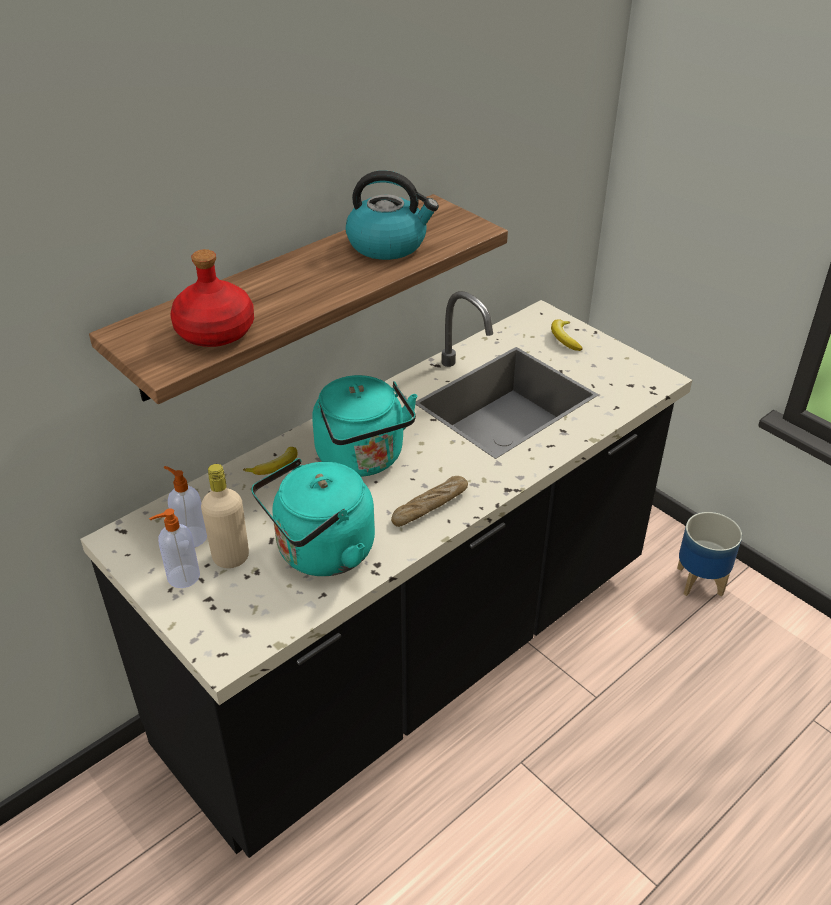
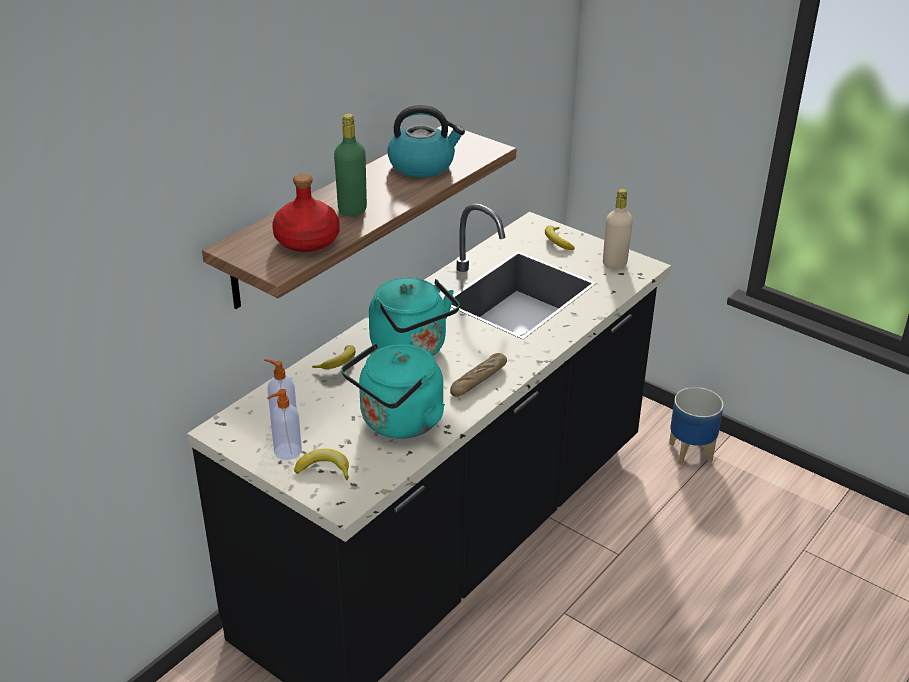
camera: 10 degrees left, 5 degrees down
beige bottle [201,464,249,568] -> beige bottle moved to [603,189,633,269]
none -> banana [294,449,349,480]
none -> green bottle [334,114,367,216]

